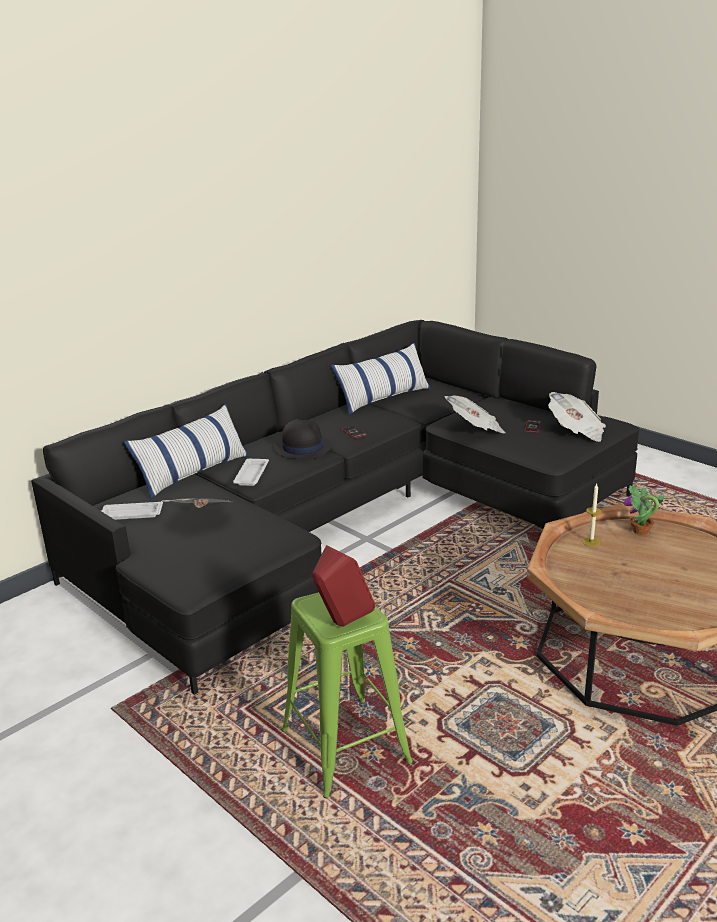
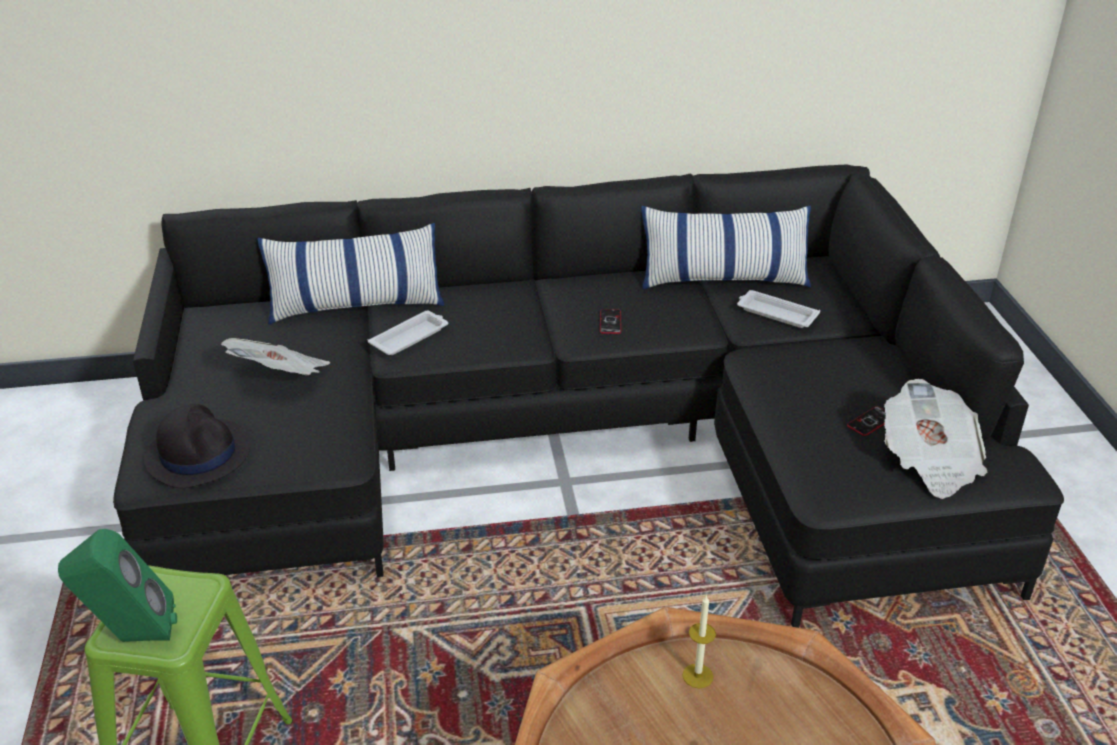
camera: 35 degrees right, 10 degrees up
white tray [101,501,163,520] -> white tray moved to [737,290,820,328]
black hat [274,419,332,459] -> black hat moved to [144,404,250,488]
red speaker [312,545,375,627] -> green speaker [58,529,177,642]
newspaper [445,395,505,433] -> none
potted plant [624,485,664,535] -> none

